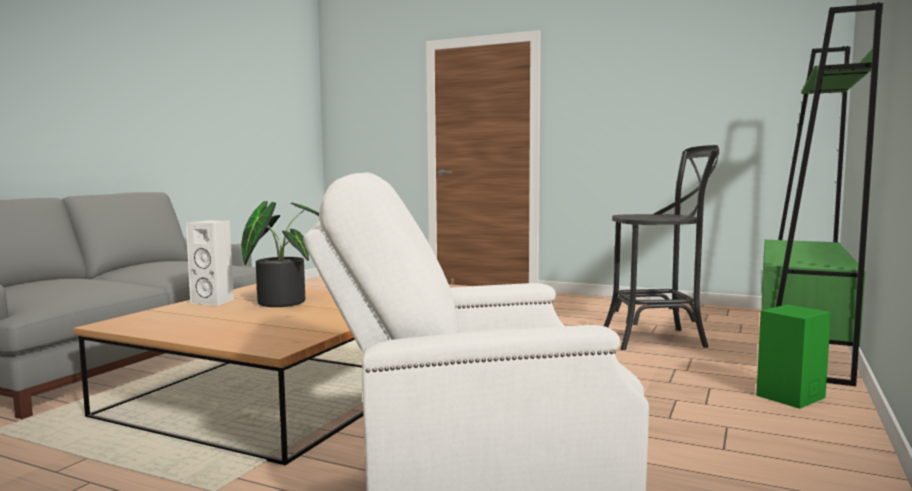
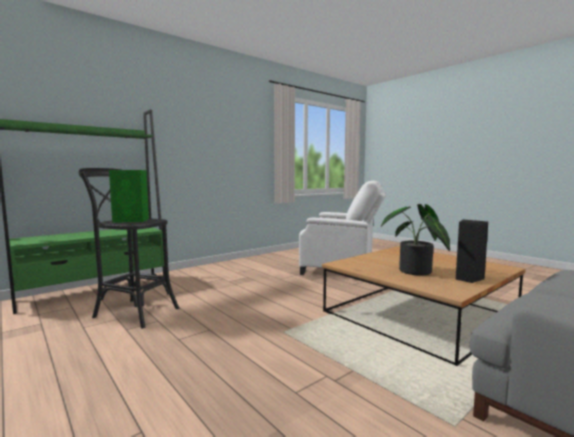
camera: 155 degrees left, 0 degrees up
white speaker [186,220,234,306] -> black speaker [456,219,489,283]
green speaker [756,304,831,409] -> green speaker moved to [109,170,149,223]

